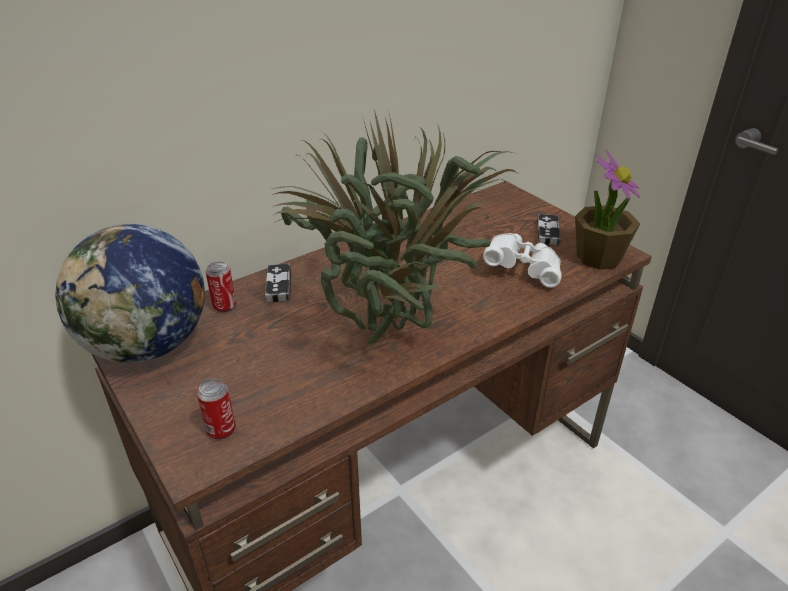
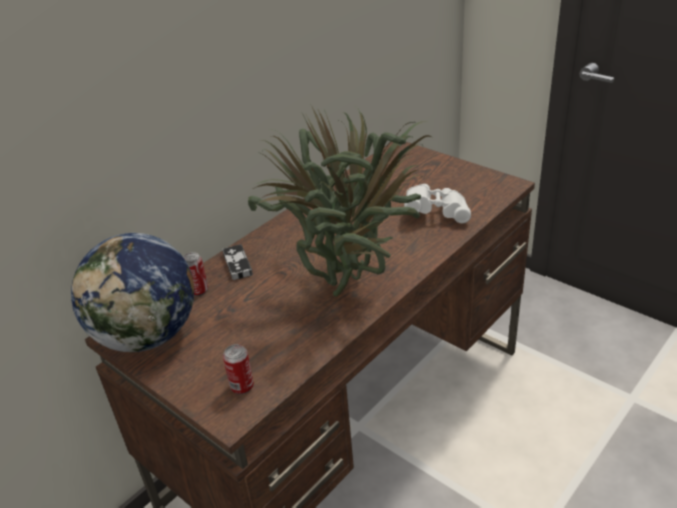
camera: 10 degrees left, 0 degrees up
game controller [537,214,561,246] -> none
potted plant [575,150,640,270] -> none

